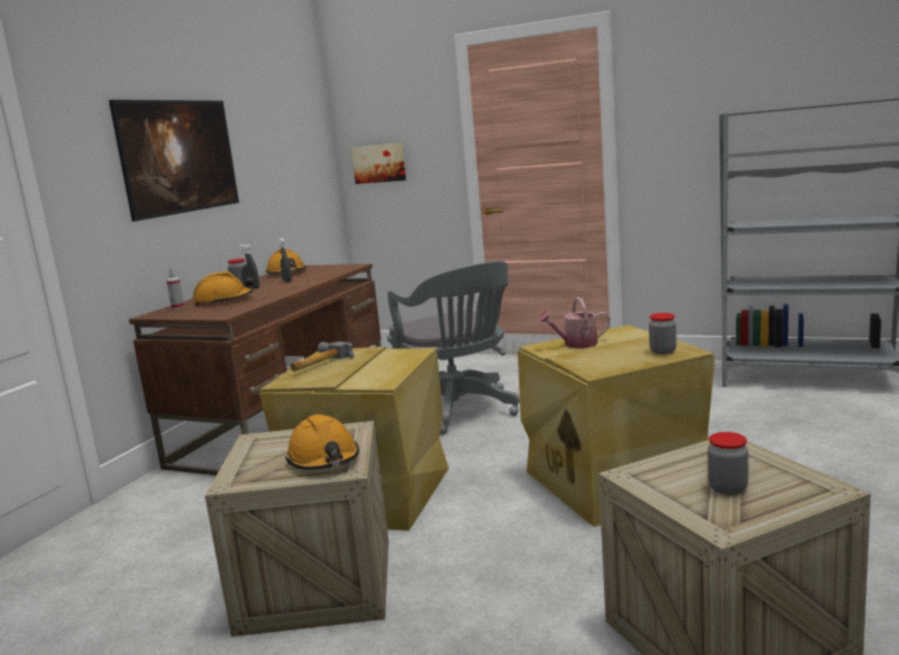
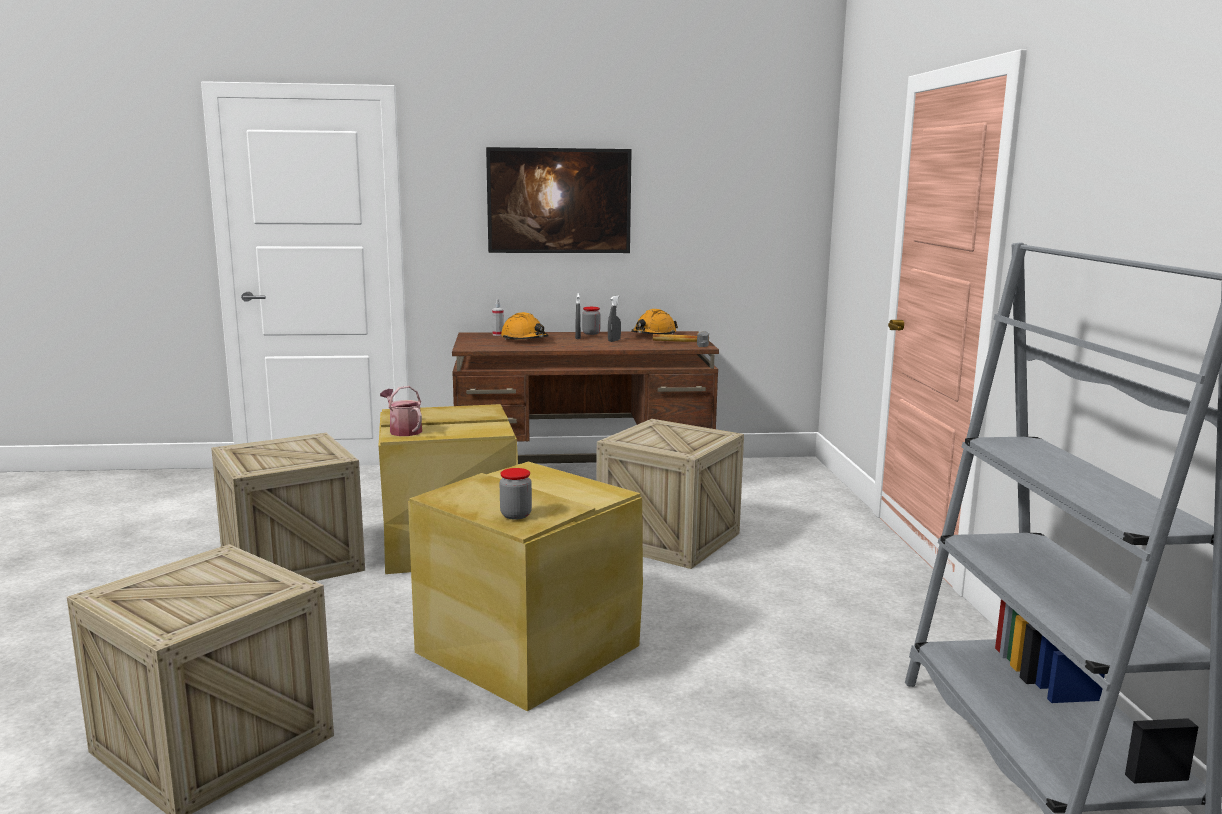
camera: 60 degrees right, 0 degrees up
orange hard hat [286,414,359,470] -> none
hammer [290,341,354,372] -> hammer moved to [653,331,709,347]
picture [351,143,406,184] -> none
grey office chair [387,261,520,435] -> crate [596,419,744,569]
watering can [538,297,610,349] -> watering can moved to [380,386,422,436]
jar [708,432,748,495] -> none

